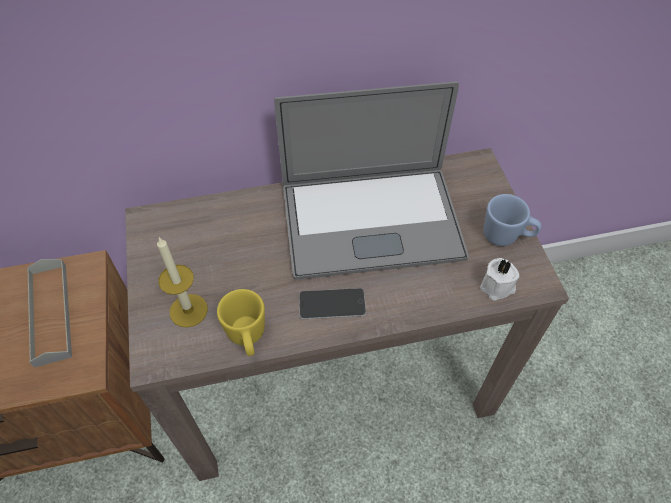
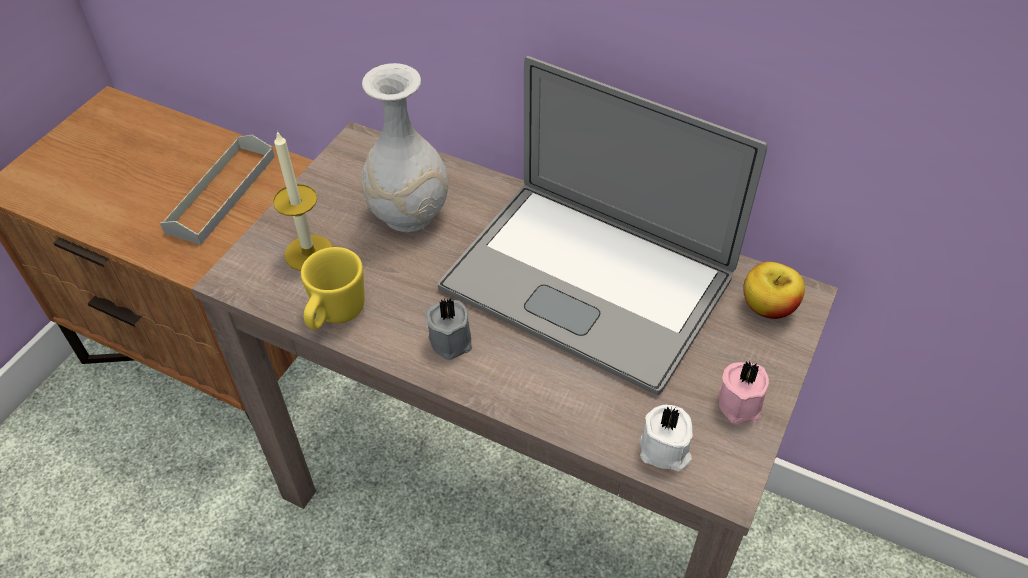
camera: 40 degrees right, 5 degrees down
phone [299,288,366,319] -> grey candle [425,298,472,360]
blue mug [484,194,541,246] -> pink candle [718,361,769,424]
none -> white vase [362,63,448,232]
none -> apple [743,262,805,319]

